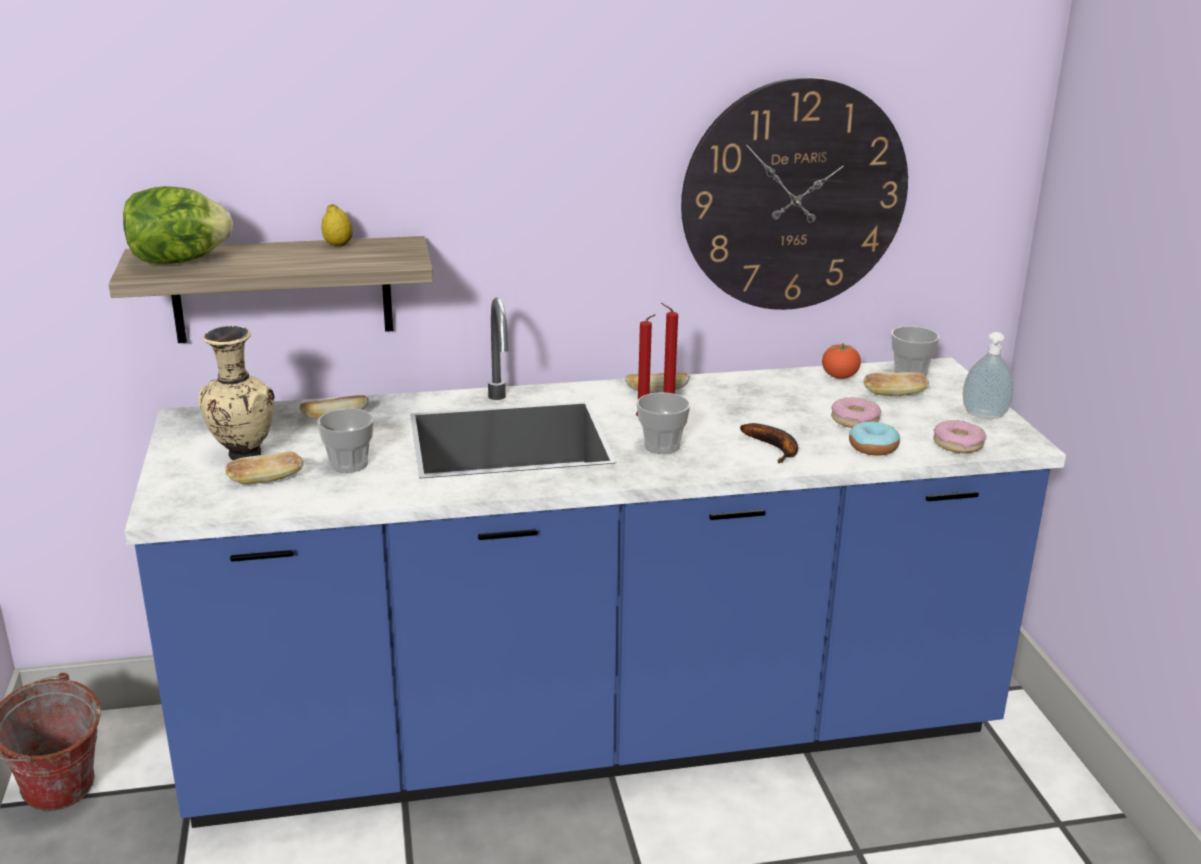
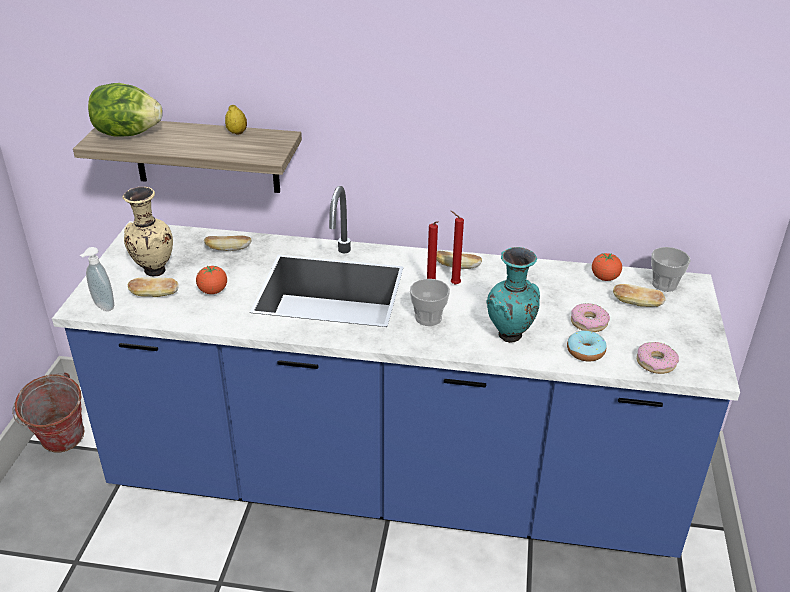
camera: 20 degrees right, 10 degrees up
cup [317,408,374,473] -> tomato [196,266,227,294]
wall clock [681,77,908,310] -> none
banana [740,423,798,463] -> turquoise vase [486,247,540,343]
soap dispenser [963,332,1014,419] -> soap dispenser moved to [80,247,114,311]

